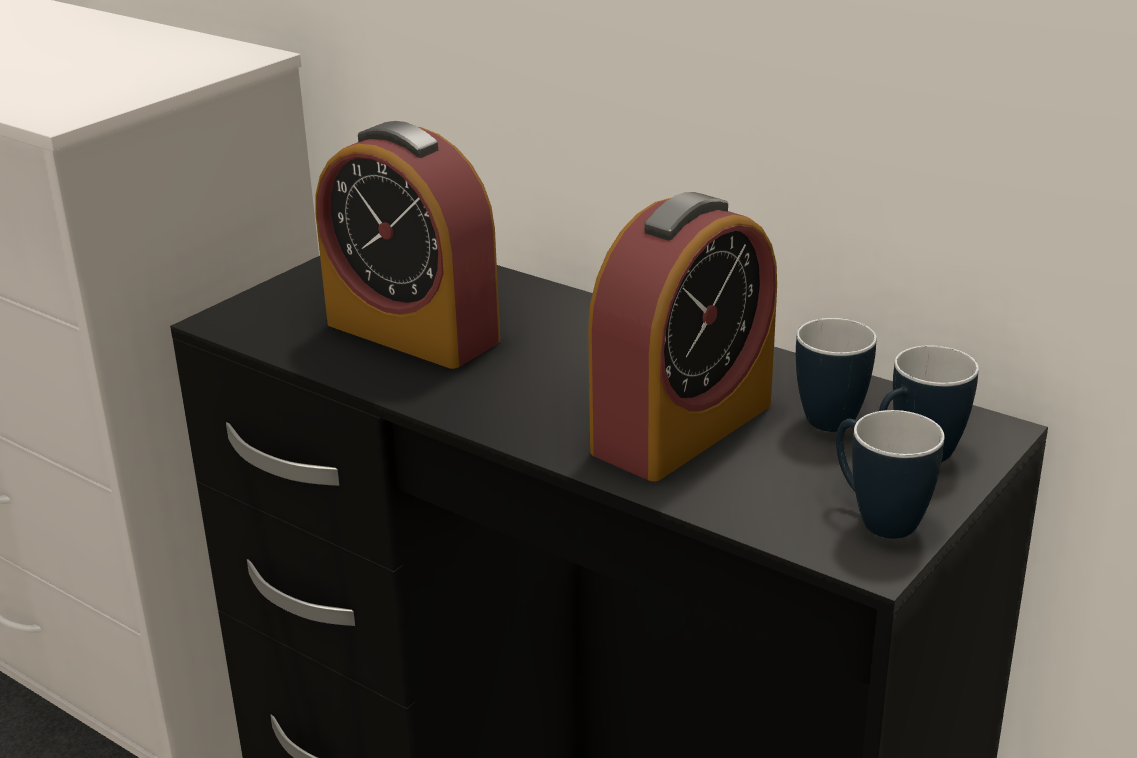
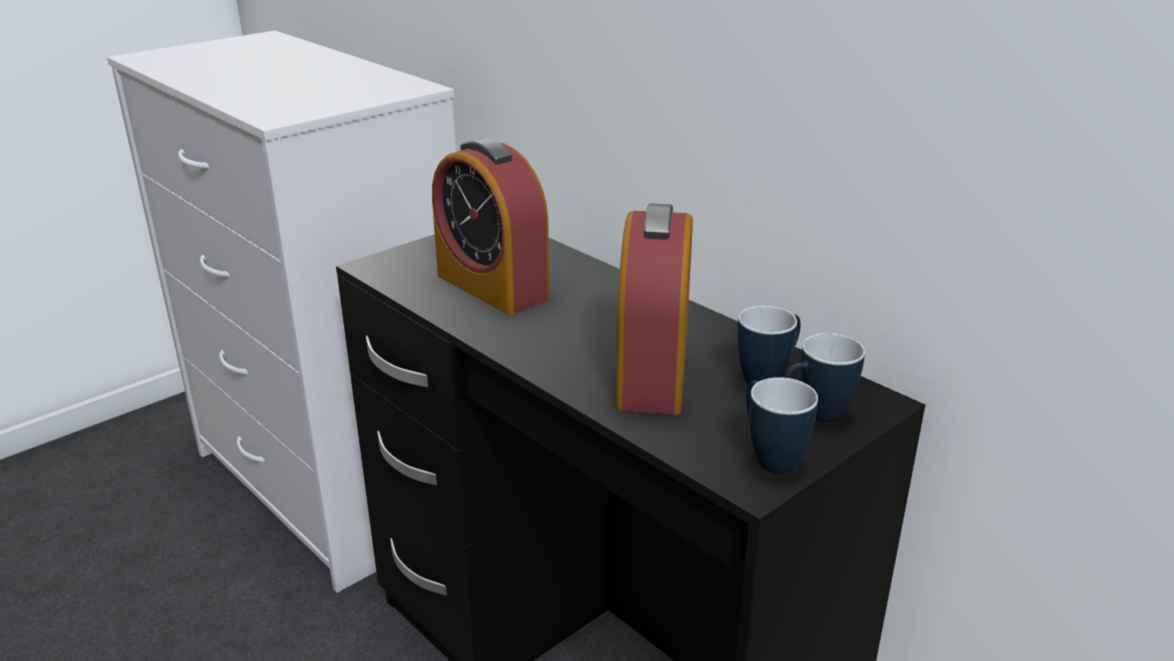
camera: 10 degrees right, 0 degrees up
alarm clock [588,192,777,481] -> alarm clock turned 135 degrees clockwise [616,204,693,415]

